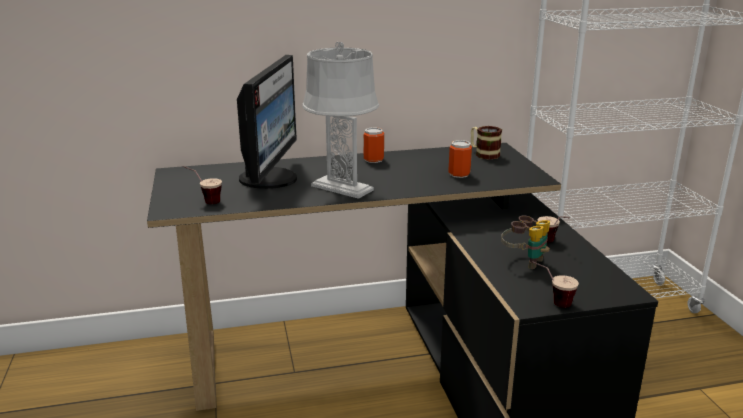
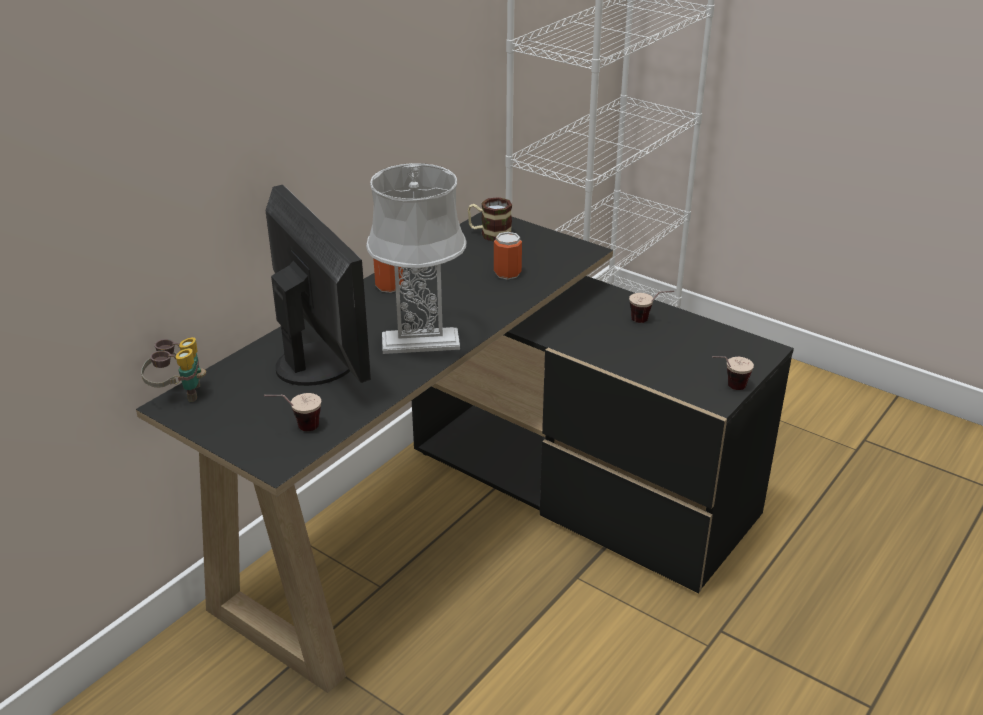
camera: 40 degrees left, 10 degrees up
binoculars [501,216,550,269] -> binoculars moved to [141,337,206,402]

